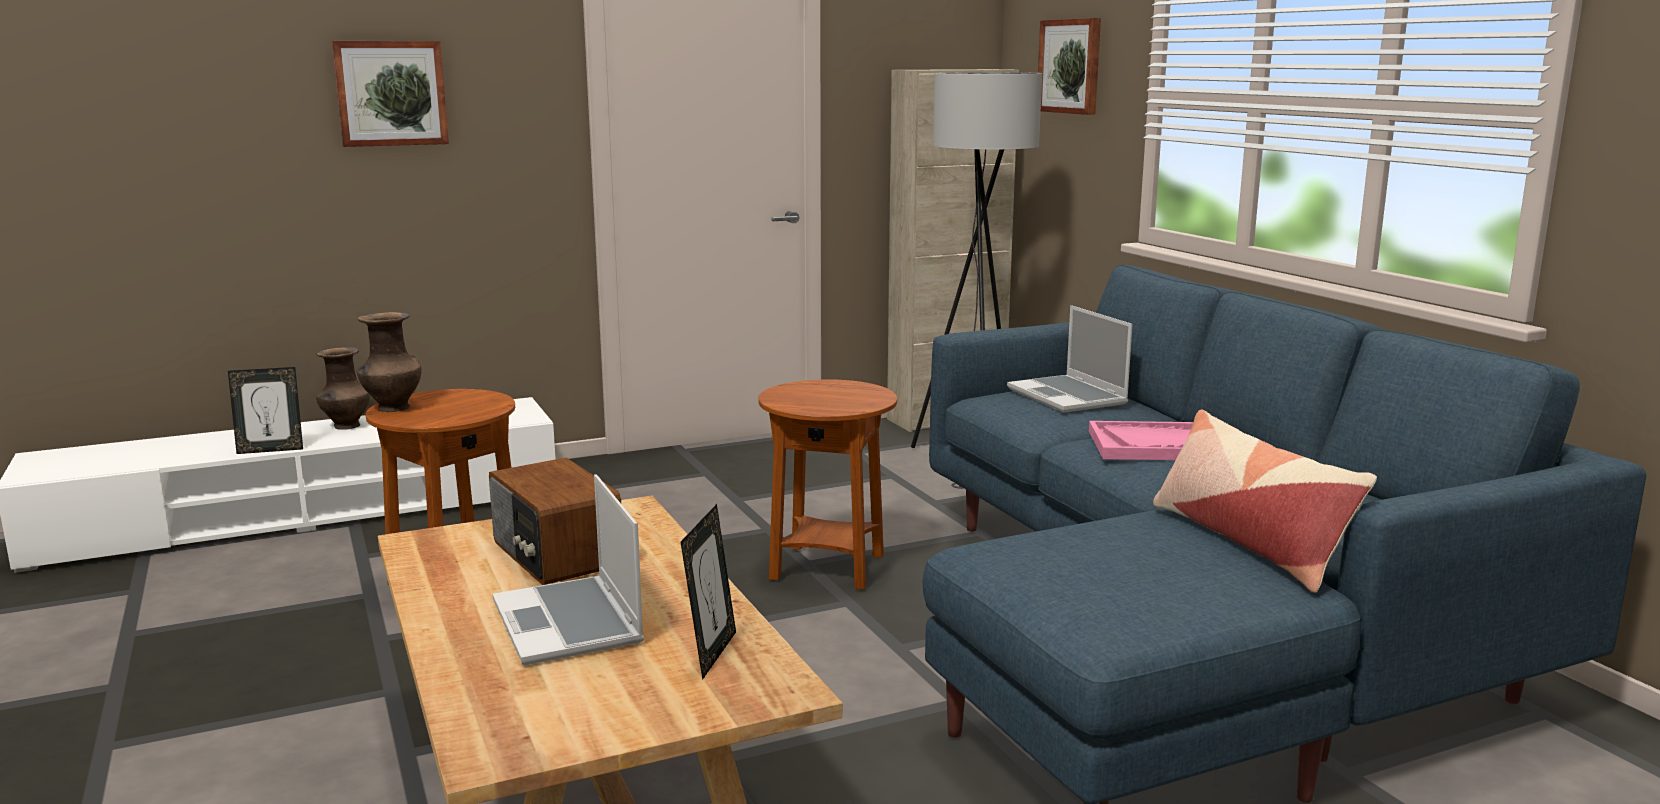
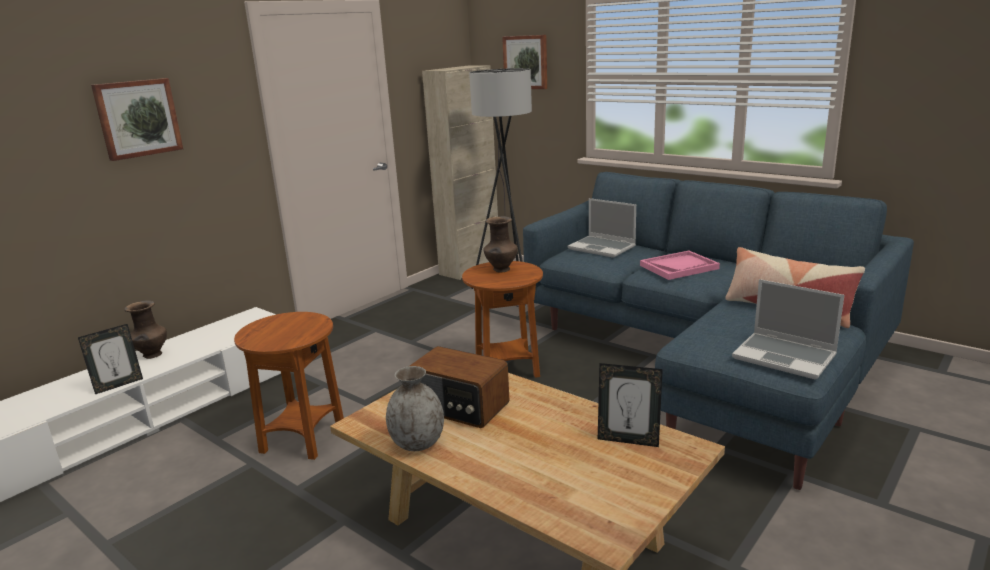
camera: 25 degrees left, 5 degrees up
brown vase [357,312,422,412] -> brown vase moved to [484,216,517,272]
laptop [492,474,644,665] -> laptop moved to [732,279,844,379]
picture frame [681,504,736,680] -> picture frame turned 120 degrees clockwise [598,363,663,447]
none -> grey vase [386,366,444,451]

